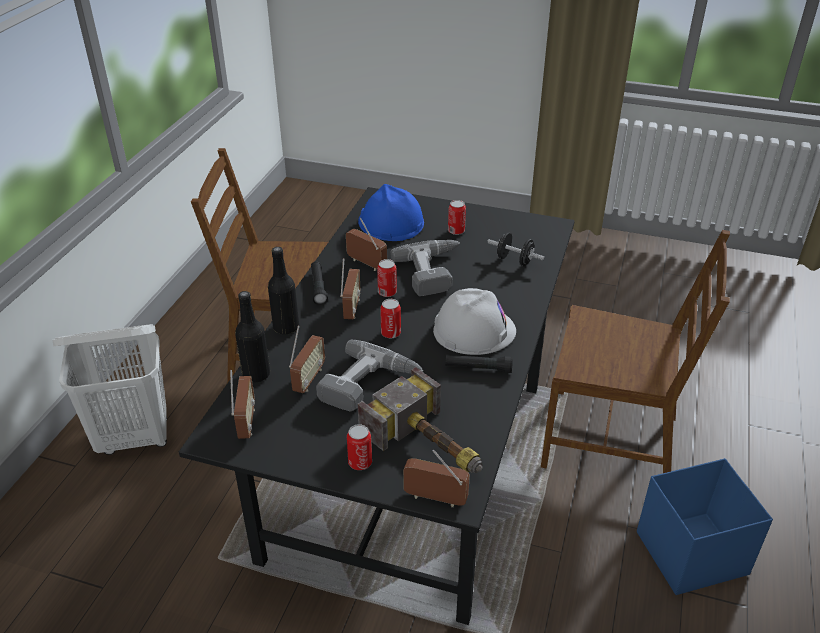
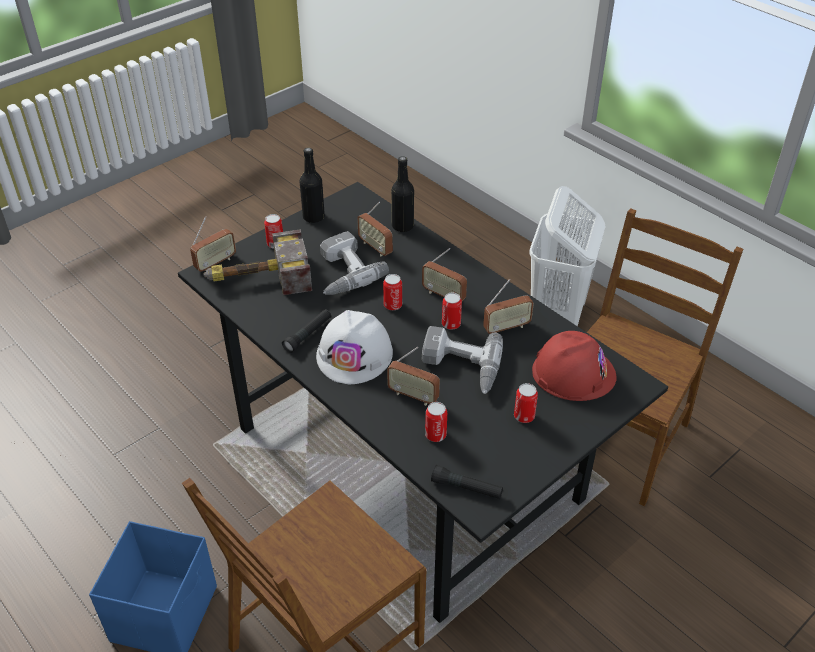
camera: 120 degrees right, 5 degrees up
radio [230,370,255,439] -> radio moved to [387,347,440,406]
black bottle [268,247,299,334] -> black bottle moved to [300,148,325,223]
black flashlight [311,261,328,305] -> black flashlight moved to [431,465,503,499]
blue hard hat [358,184,424,241] -> red hard hat [532,331,617,401]
black dumbbell [487,232,545,266] -> can [425,402,447,442]

